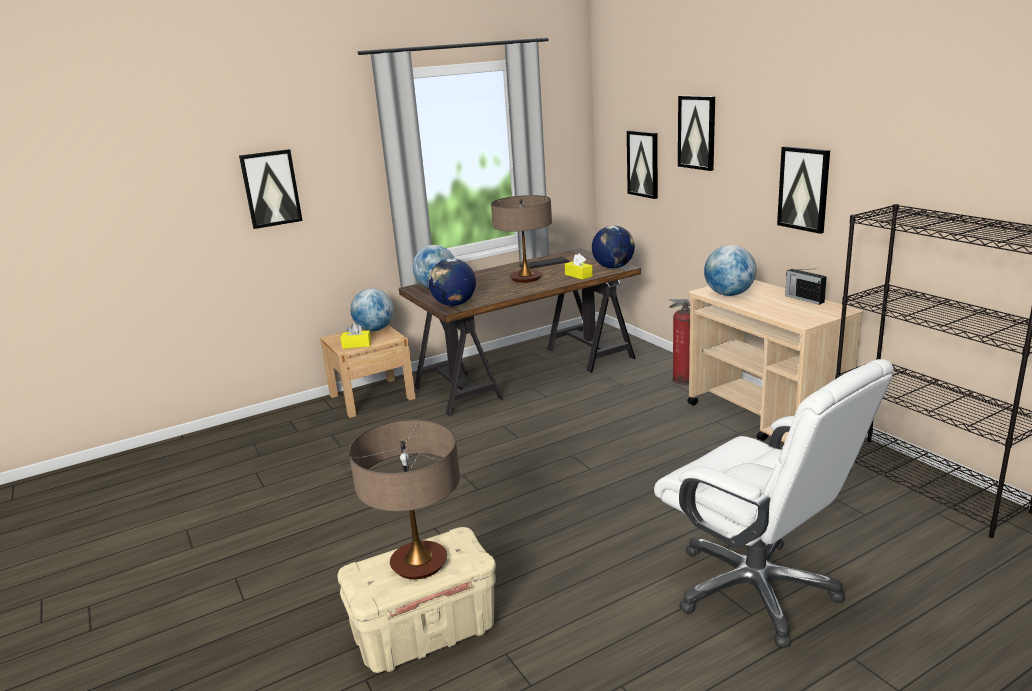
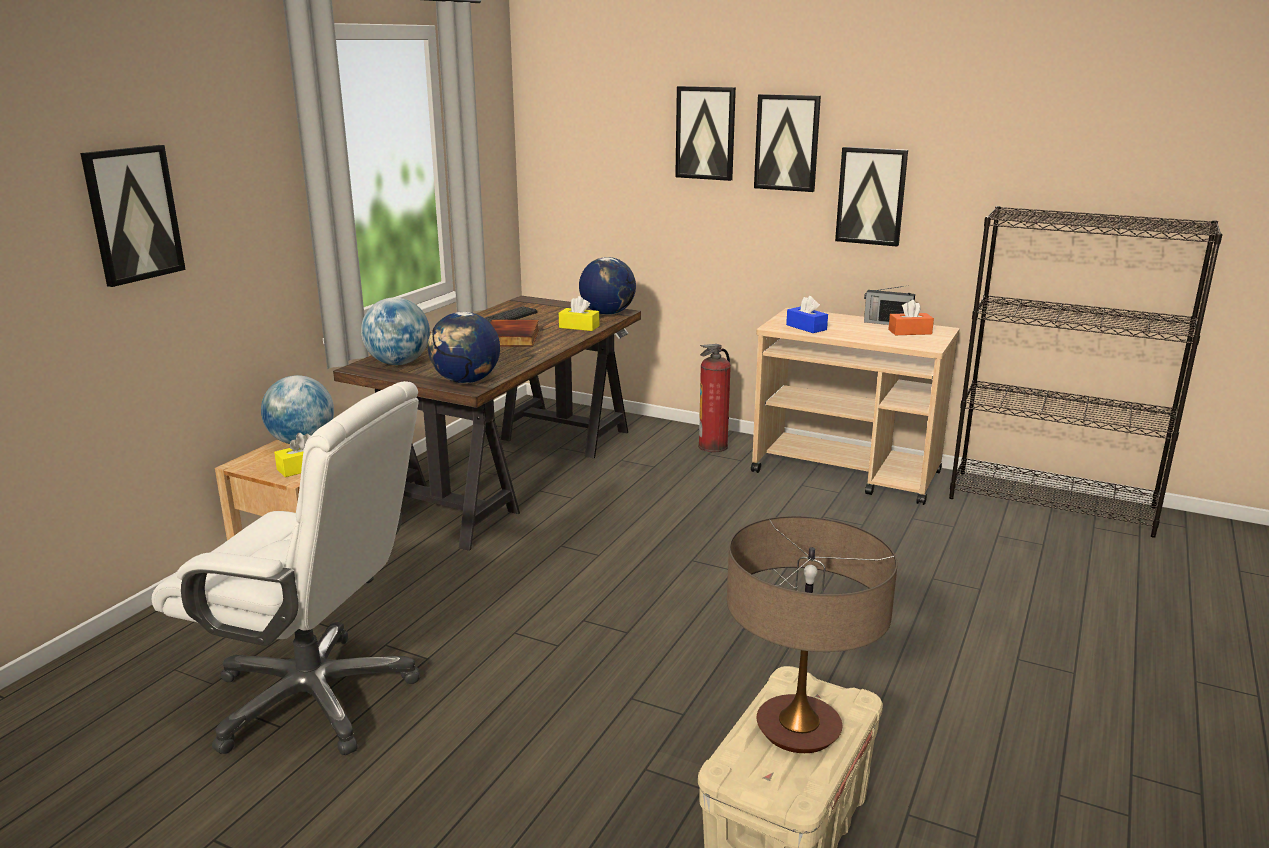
camera: 35 degrees left, 0 degrees up
table lamp [491,195,552,283] -> book [490,320,539,347]
picture [627,131,658,199] -> picture moved to [754,94,821,192]
white office chair [654,359,893,648] -> white office chair moved to [151,381,420,755]
globe [704,245,756,296] -> blue tissue box [786,296,828,333]
none -> orange tissue box [888,300,934,335]

